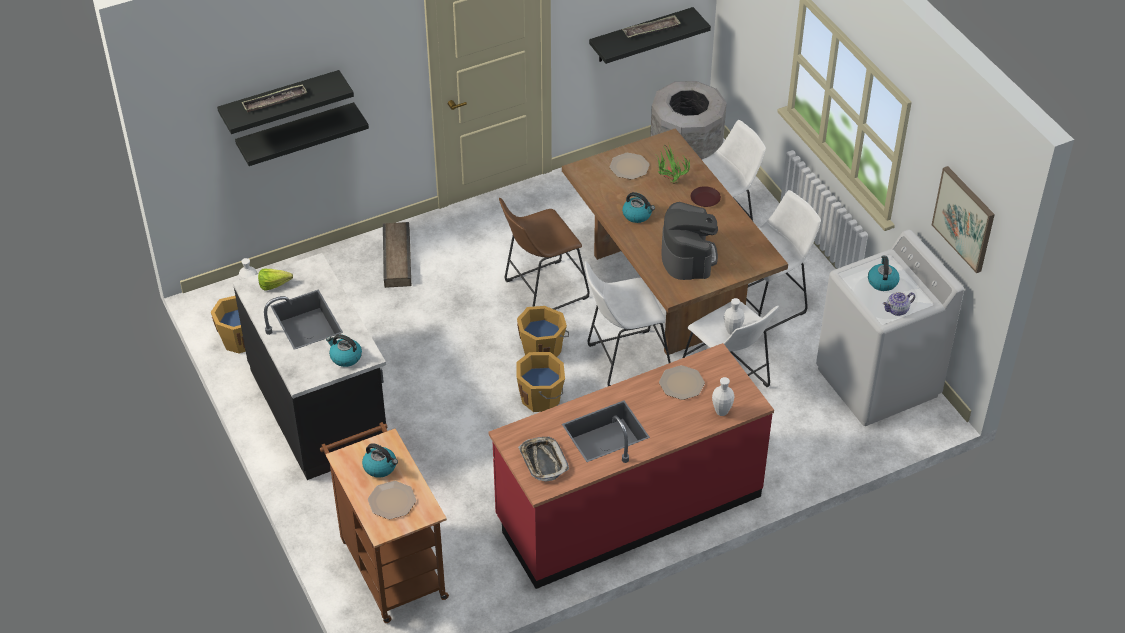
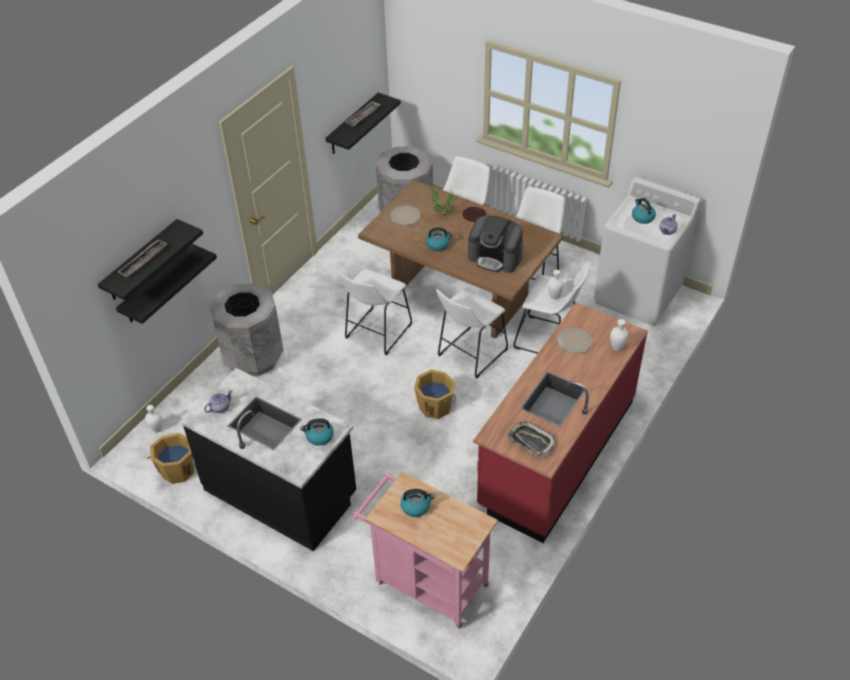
camera: 30 degrees left, 0 degrees up
lettuce [258,269,293,290] -> teapot [204,390,232,413]
brown cart [320,422,449,623] -> pink cart [353,472,498,629]
plate [368,481,416,519] -> none
crate [383,222,411,288] -> grey trash can [210,284,283,376]
brown stool [499,198,590,310] -> white stool [337,269,412,355]
orange bucket [517,306,569,357] -> none
coffee machine [661,202,718,280] -> coffee machine turned 150 degrees clockwise [468,216,523,273]
picture [932,166,995,273] -> none

